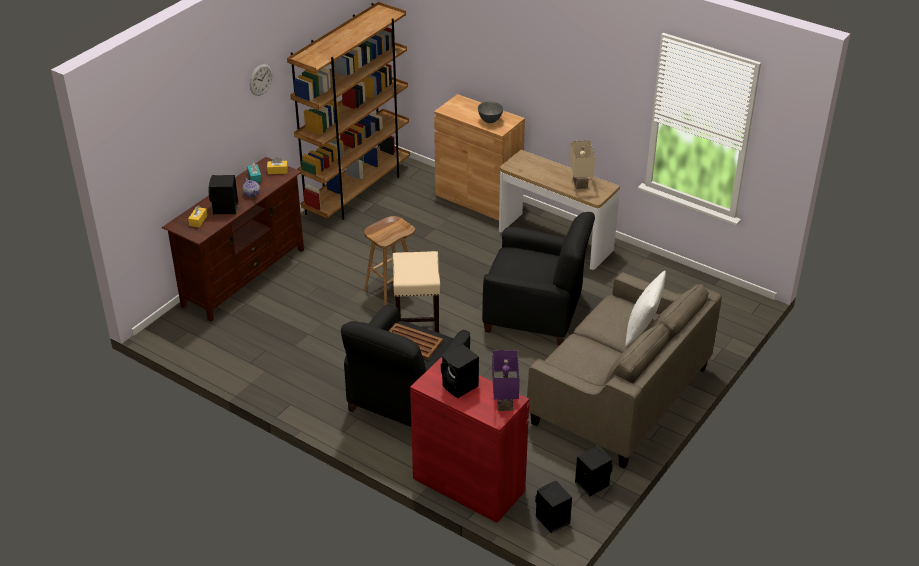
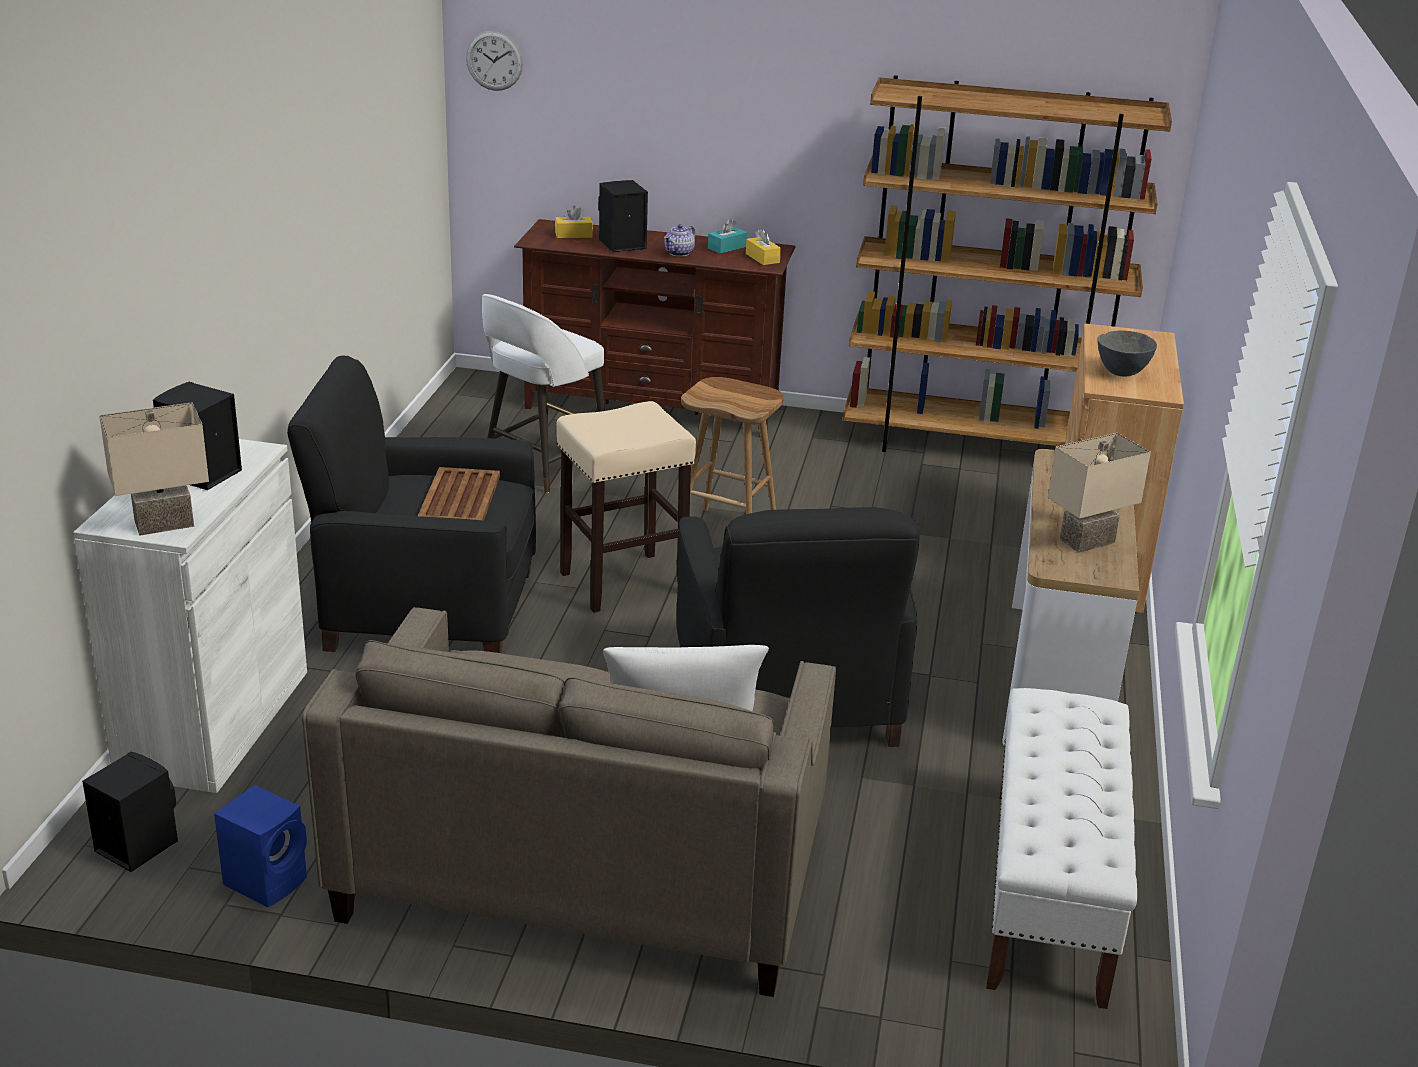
camera: 65 degrees right, 10 degrees down
wall clock [250,64,272,96] -> wall clock moved to [466,31,523,91]
red cabinet [410,358,529,523] -> white cabinet [73,439,307,793]
purple table lamp [492,350,520,411] -> beige table lamp [99,402,209,536]
black speaker [575,446,613,497] -> blue speaker [214,785,307,908]
none -> white stool [482,294,605,493]
none -> white bench [986,688,1137,1009]

